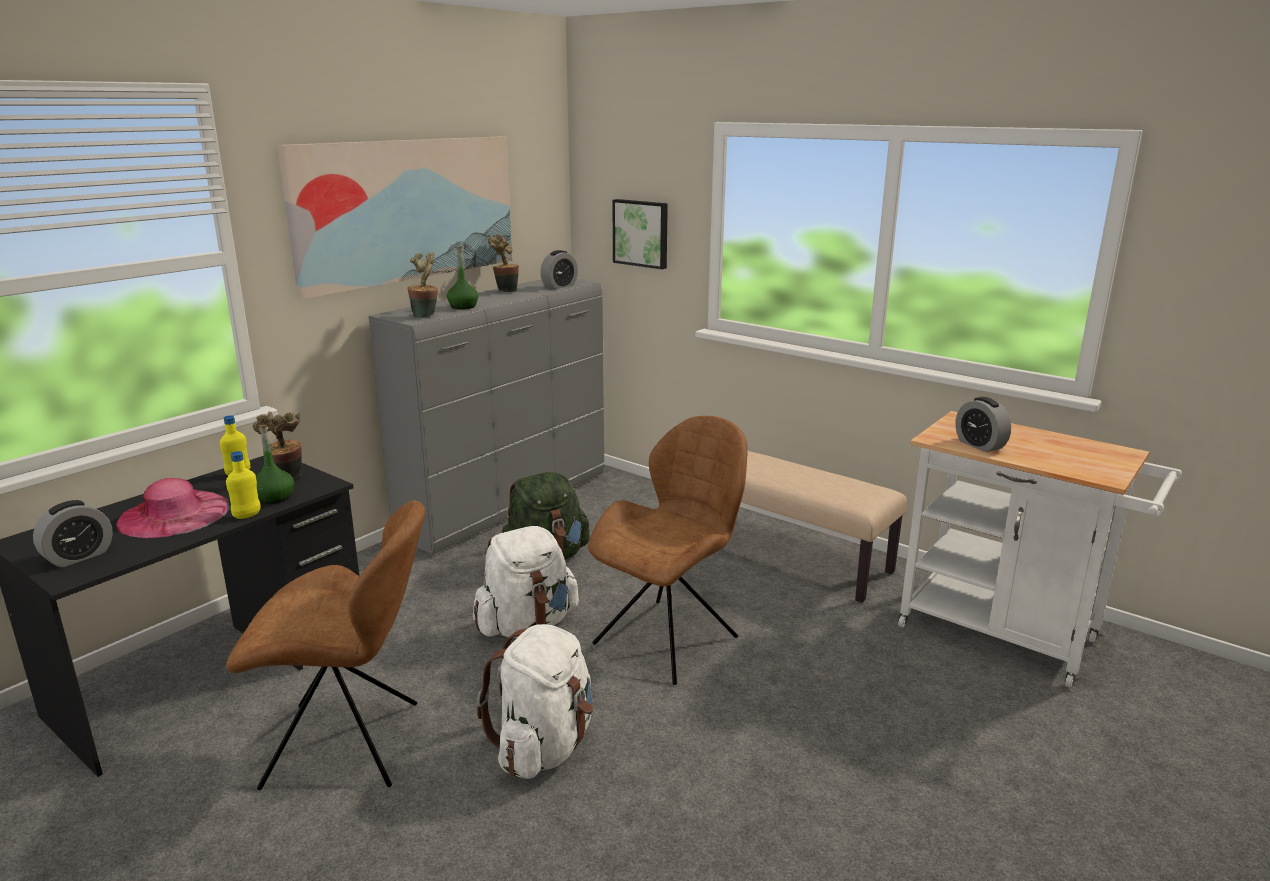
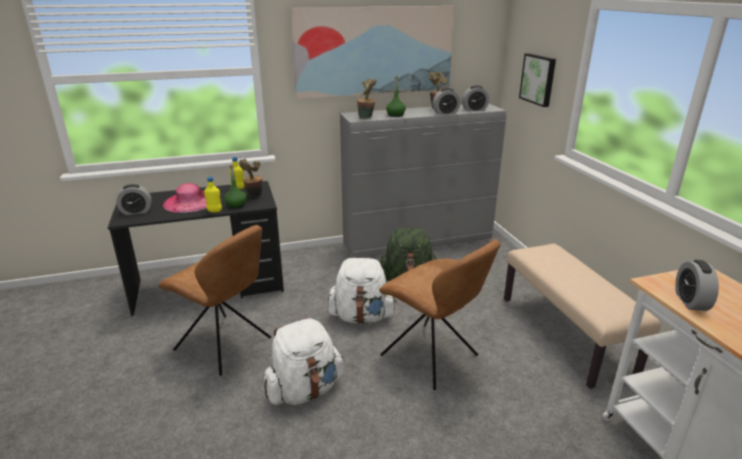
camera: 35 degrees right, 5 degrees up
brown chair [588,416,748,685] -> brown chair turned 60 degrees clockwise [379,239,500,390]
none -> alarm clock [432,88,460,115]

